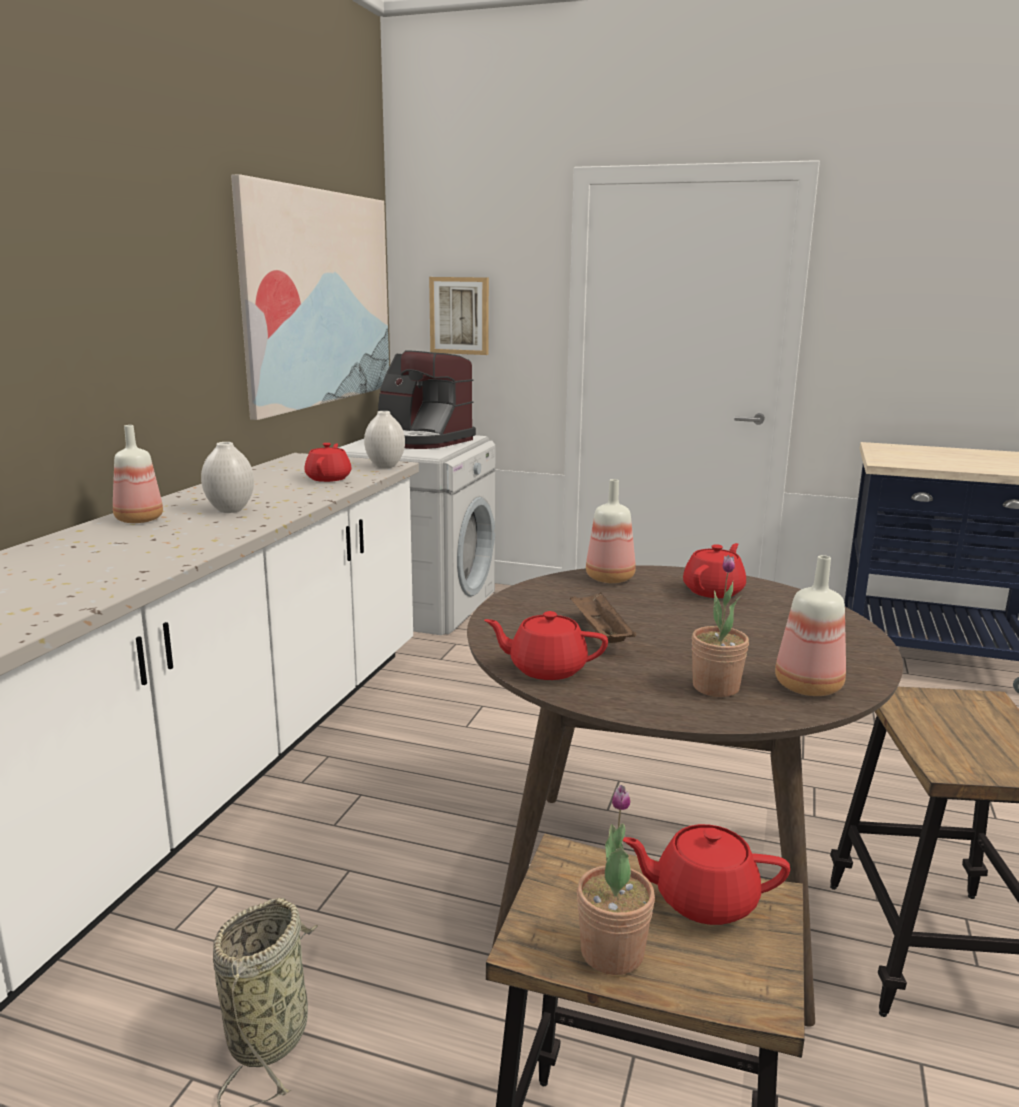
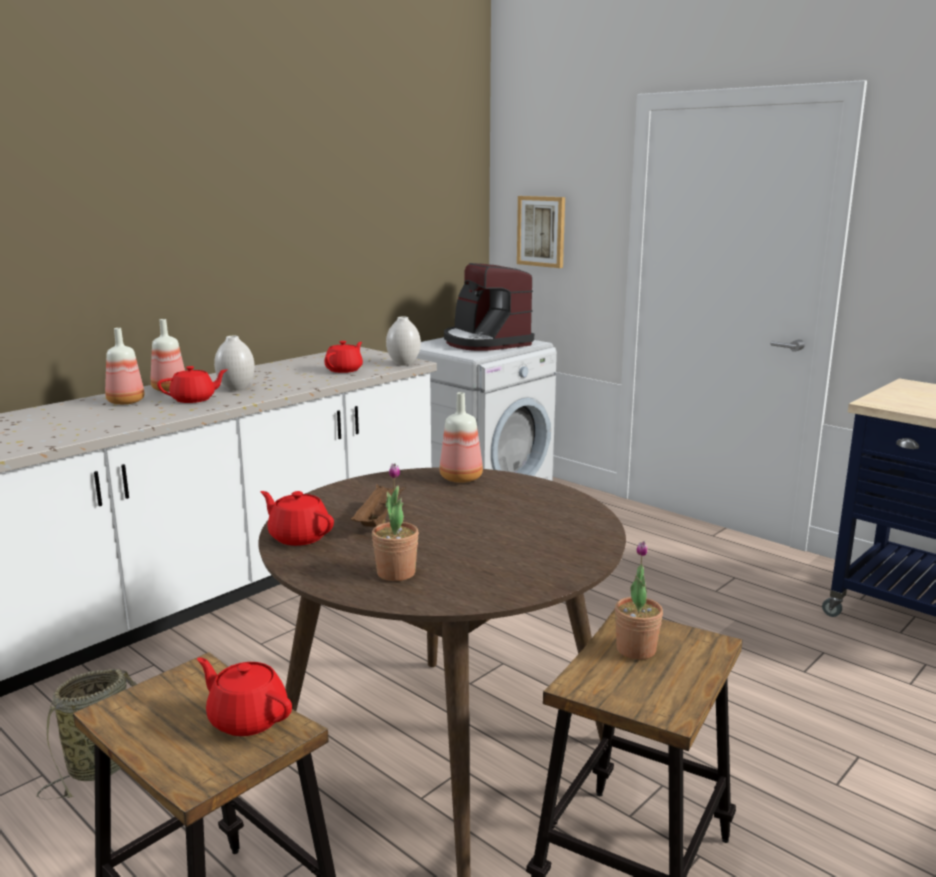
camera: 25 degrees right, 0 degrees up
picture [231,174,389,420] -> none
potted plant [577,785,655,975] -> potted plant moved to [615,541,663,660]
red teapot [683,543,746,598] -> red teapot moved to [157,366,228,403]
bottle [775,555,846,696] -> bottle moved to [105,328,145,405]

